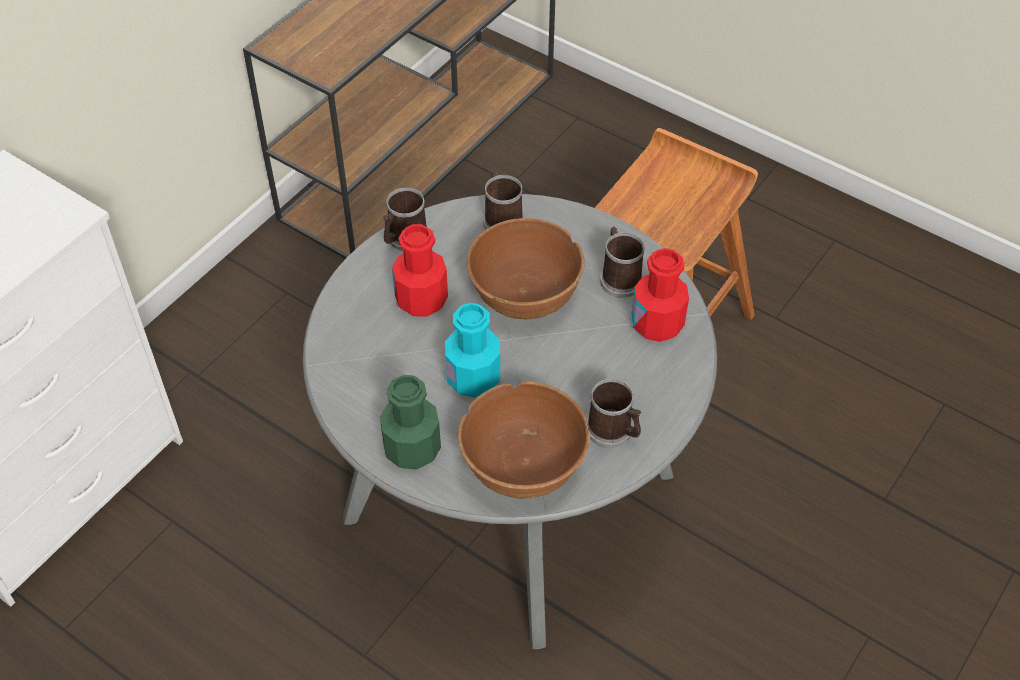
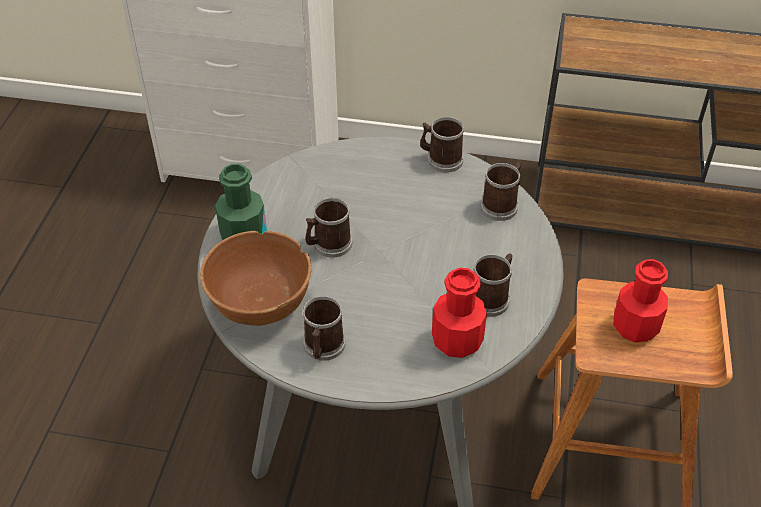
camera: 65 degrees right, 5 degrees down
red bottle [392,224,448,317] -> red bottle moved to [613,259,668,342]
turquoise bottle [445,303,500,397] -> mug [305,198,352,257]
brown bowl [466,218,585,319] -> none

